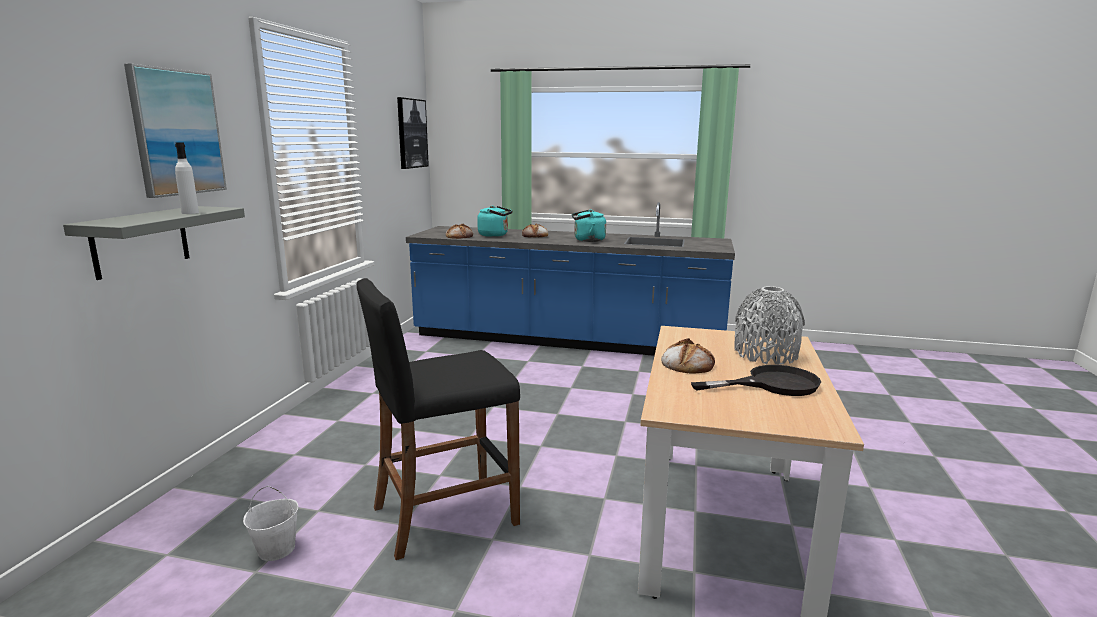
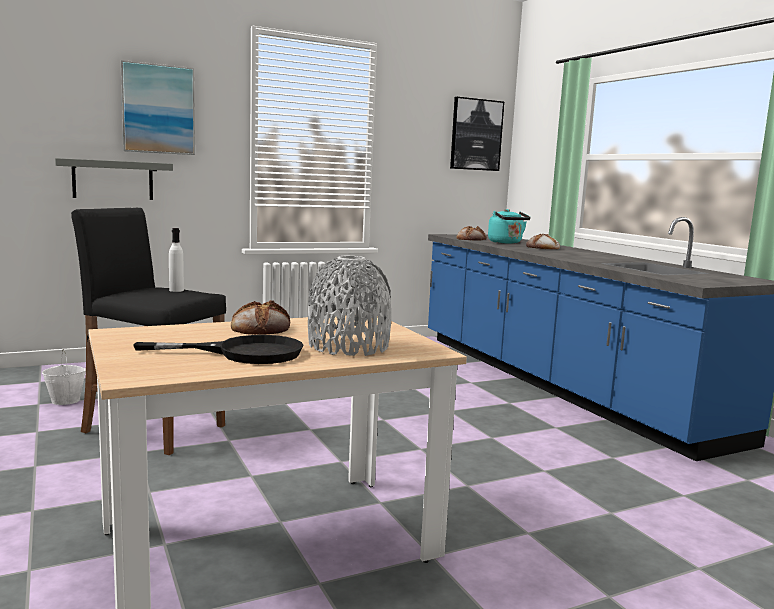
camera: 50 degrees right, 5 degrees down
white bottle [175,142,199,214] -> white bottle moved to [169,228,184,292]
turquoise kettle [572,209,606,242] -> none
black frying pan [691,365,821,396] -> black frying pan turned 45 degrees counterclockwise [133,335,303,364]

